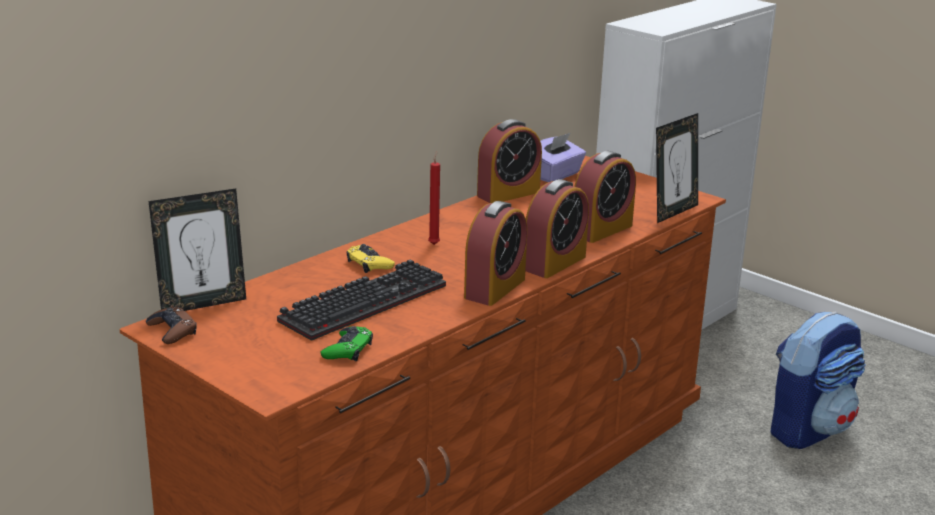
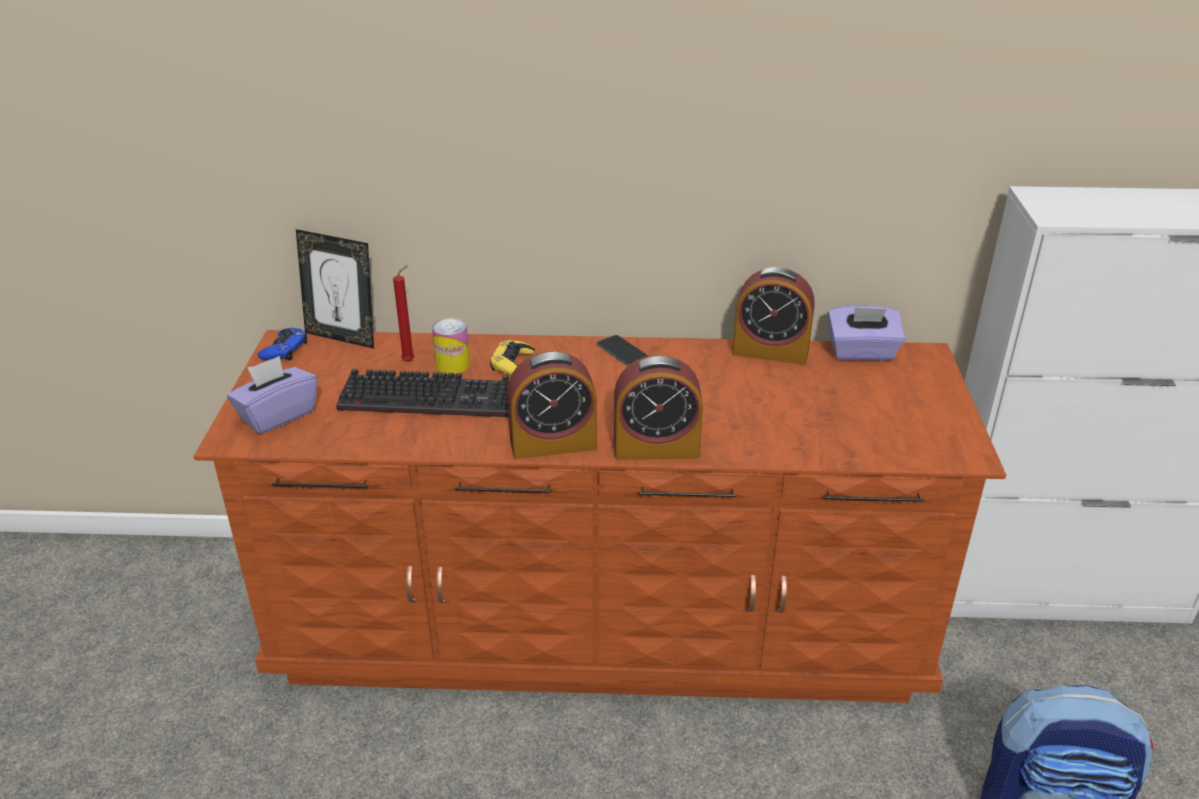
camera: 50 degrees right, 10 degrees up
brown game controller [146,306,197,344] -> blue game controller [258,328,307,360]
green game controller [320,326,373,361] -> none
red candle [428,151,440,245] -> red candle moved to [393,265,414,362]
alarm clock [574,151,636,243] -> none
picture frame [656,113,698,223] -> none
none -> purple tissue box [227,356,317,434]
none -> can [432,318,470,374]
none -> phone [597,335,648,366]

